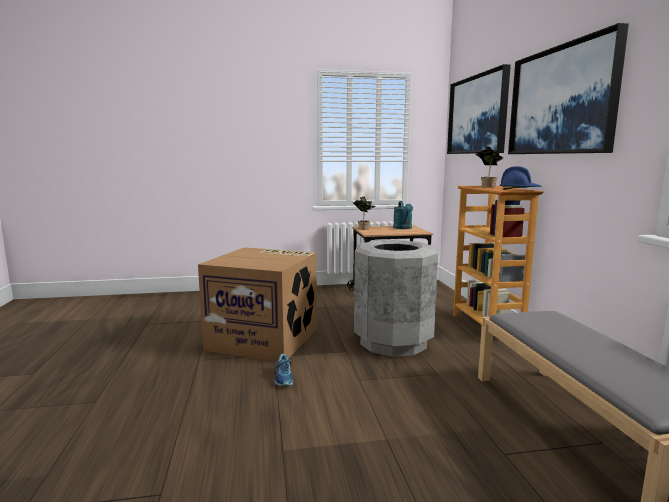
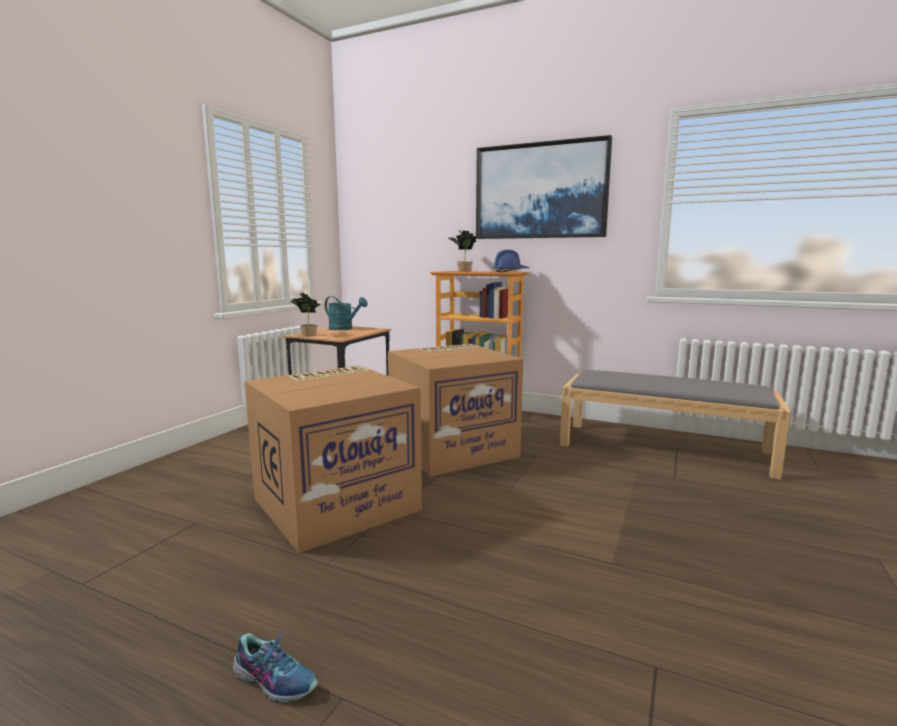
camera: 55 degrees left, 0 degrees up
shoe [274,354,293,386] -> shoe moved to [233,628,318,704]
grey trash can [354,240,438,357] -> cardboard box [388,344,523,477]
picture [447,64,511,154] -> none

